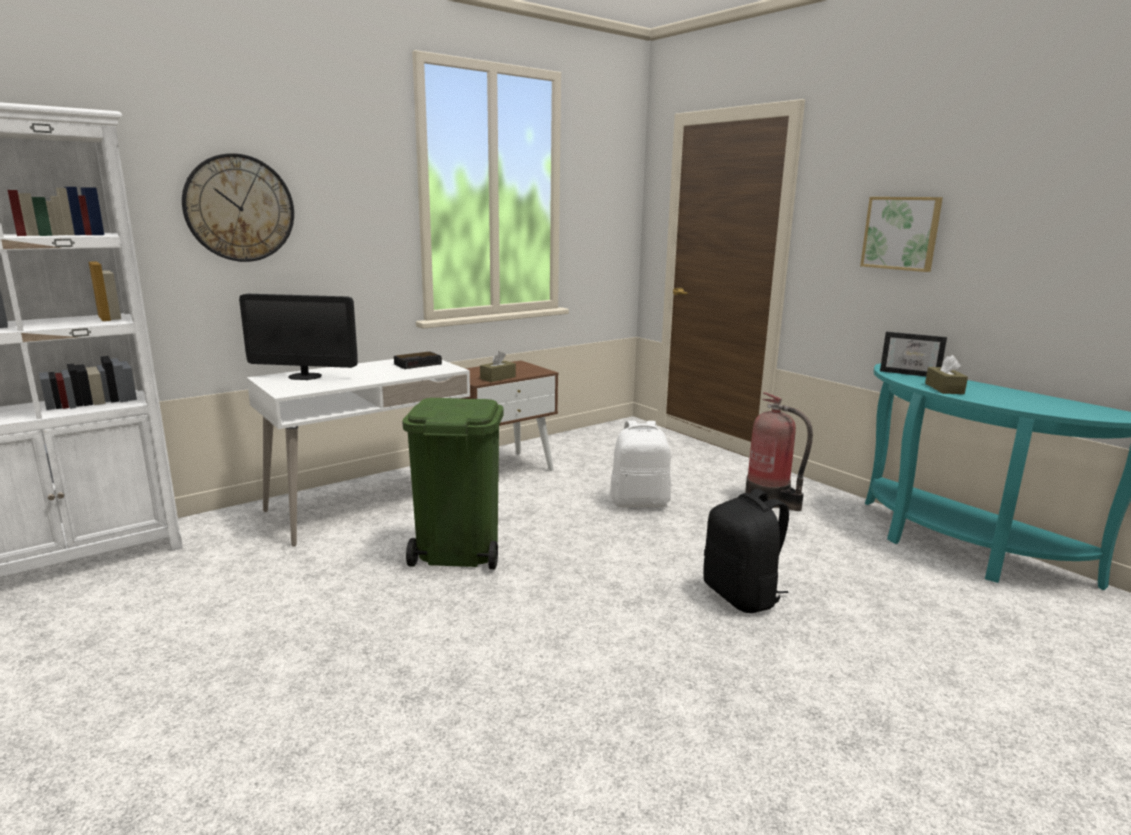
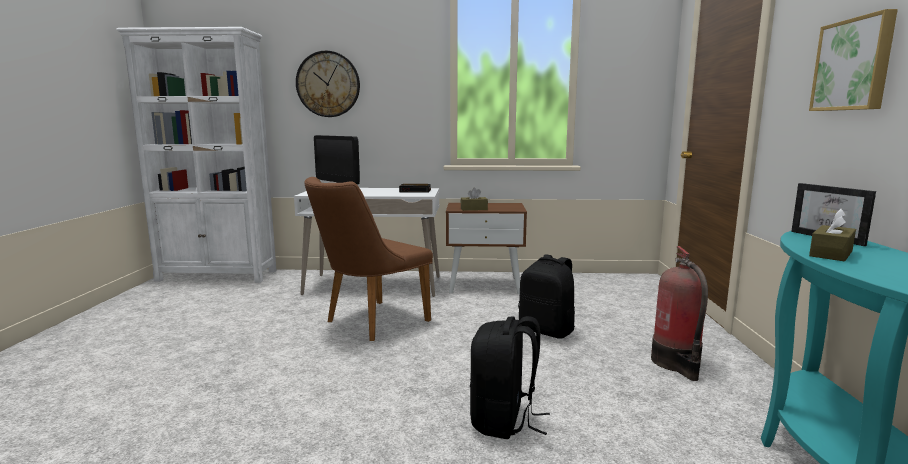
camera: 40 degrees right, 5 degrees down
green trash can [402,398,504,569] -> brown chair [304,177,433,341]
white backpack [610,420,671,507] -> black backpack [518,254,575,339]

